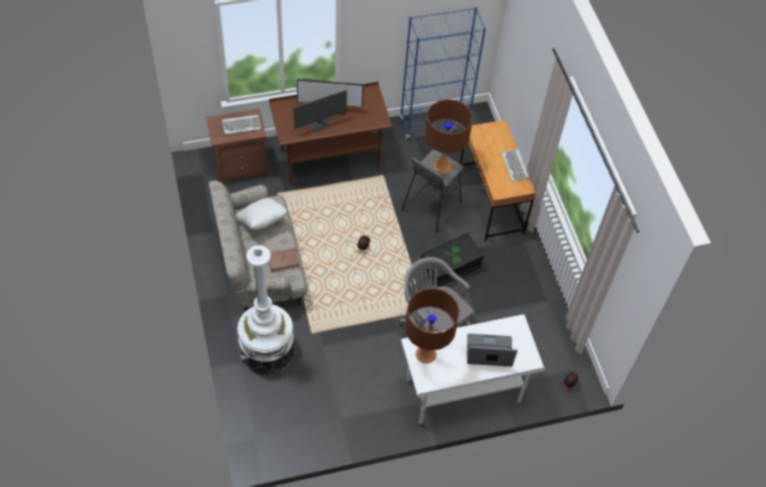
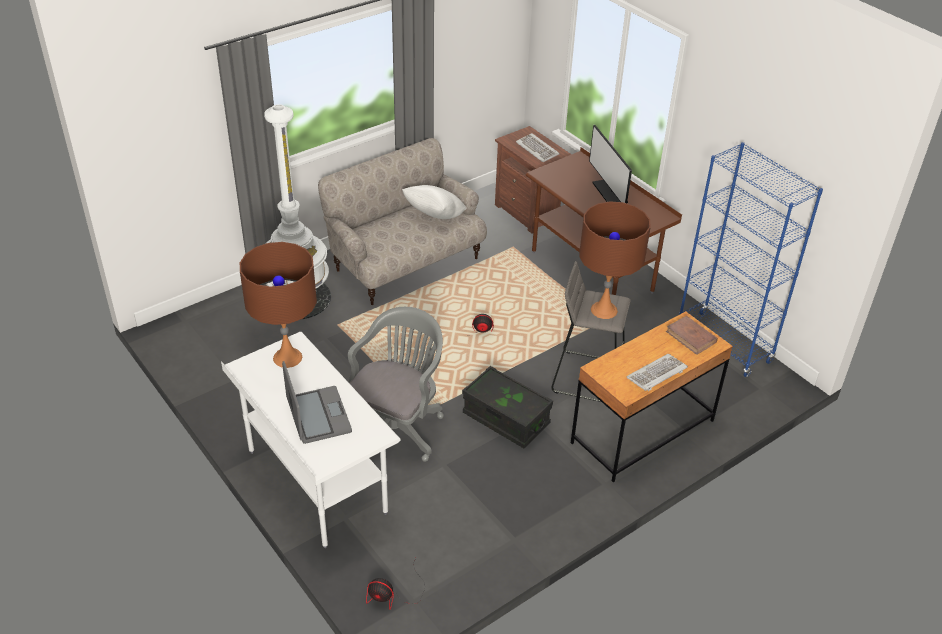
camera: 70 degrees right, 15 degrees down
brown book [269,248,300,272] -> brown book moved to [666,316,718,355]
monitor [294,90,347,133] -> none

